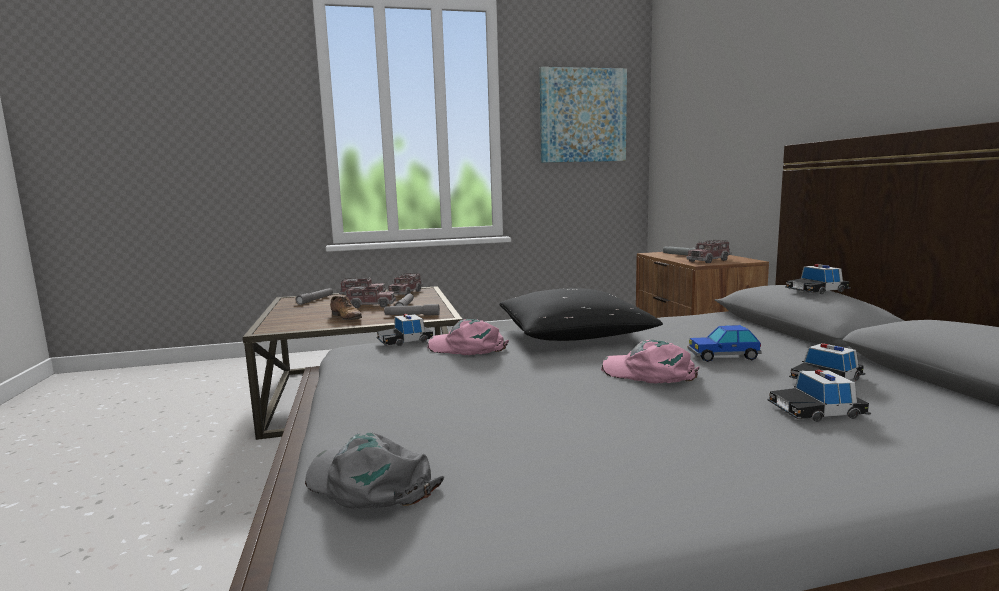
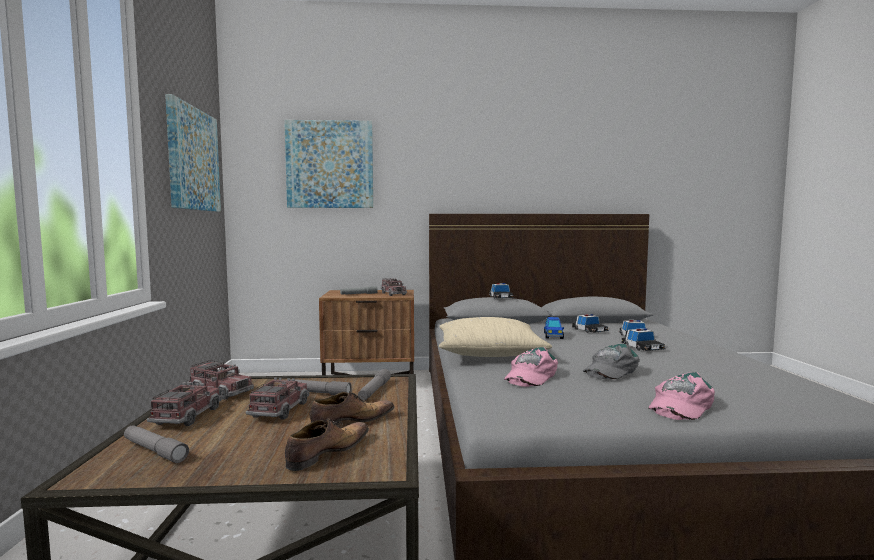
camera: 80 degrees left, 5 degrees down
grey cap [305,432,444,509] -> grey cap moved to [583,344,640,379]
toy car [377,314,433,346] -> toy car moved to [620,328,666,351]
black pillow [499,288,663,341] -> beige pillow [439,317,552,357]
pink cap [601,340,700,384] -> pink cap moved to [648,372,715,420]
none -> picture [284,120,373,208]
none -> shoe [285,418,369,471]

